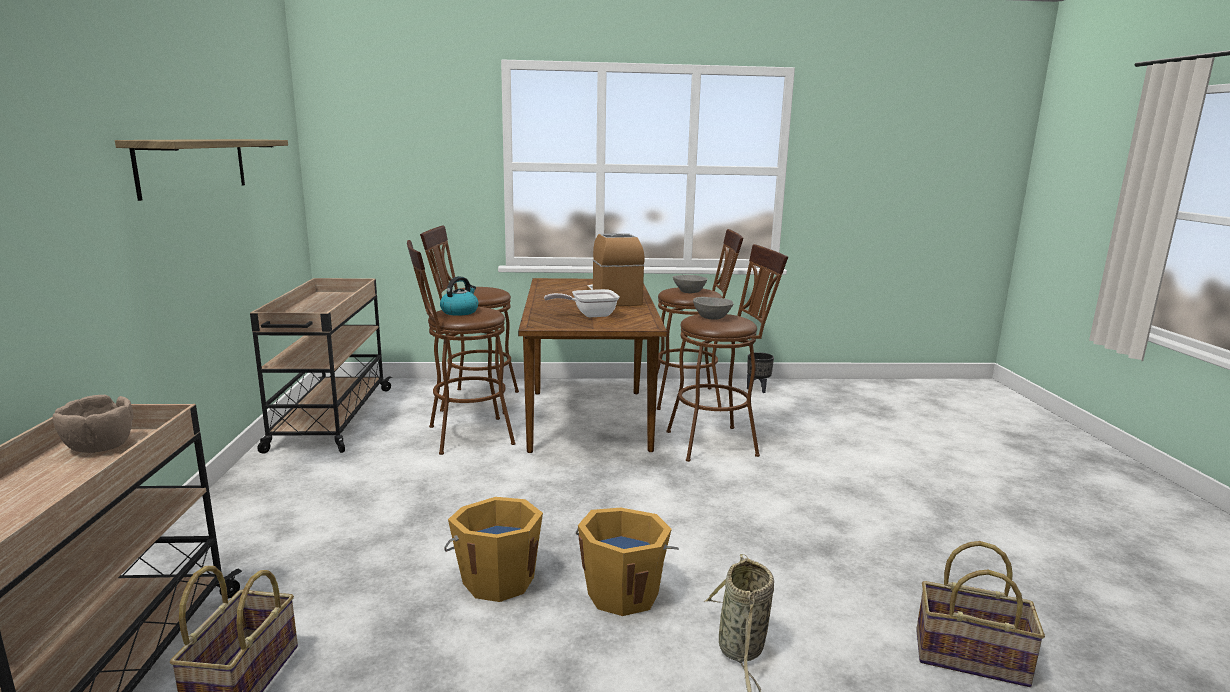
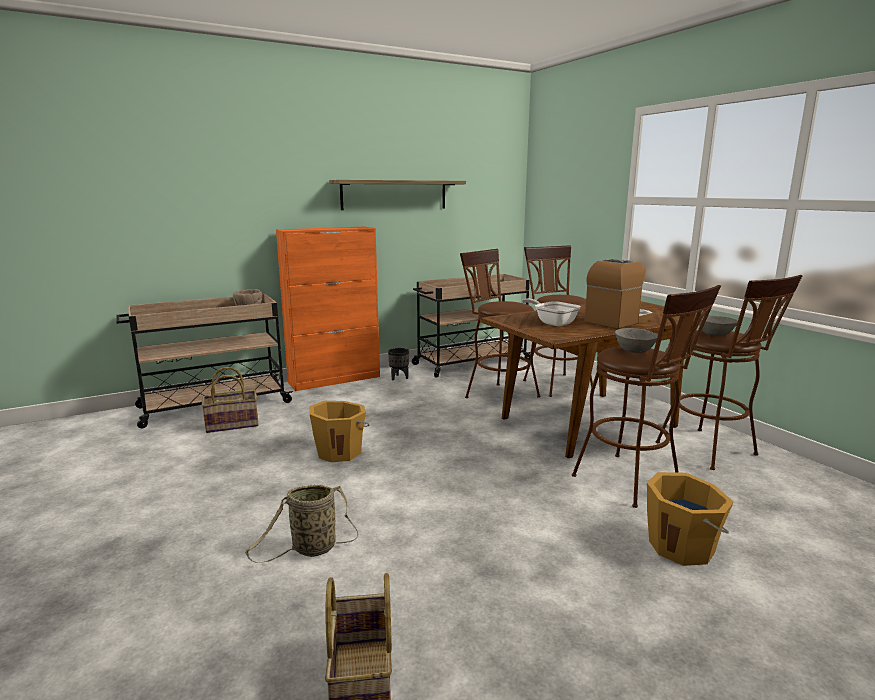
camera: 65 degrees right, 0 degrees up
kettle [440,276,478,316] -> none
orange bucket [576,508,679,616] -> orange bucket moved to [647,472,734,566]
black planter [747,352,774,393] -> black planter moved to [388,348,409,380]
none -> orange cabinet [276,227,380,391]

